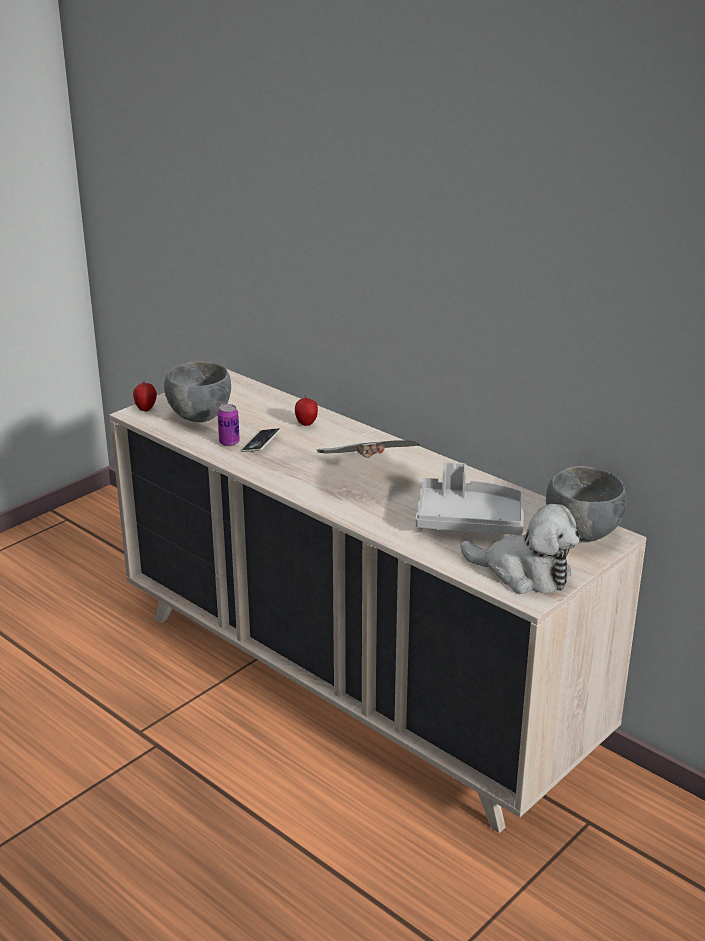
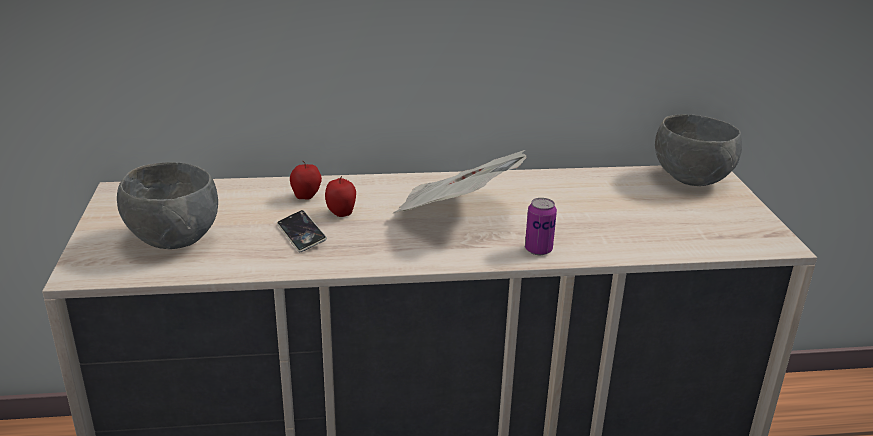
camera: 50 degrees left, 0 degrees up
apple [133,381,157,412] -> apple moved to [325,176,356,217]
can [217,404,240,446] -> can moved to [525,198,557,255]
grey tray [416,462,524,535] -> none
plush toy [460,504,580,594] -> none

